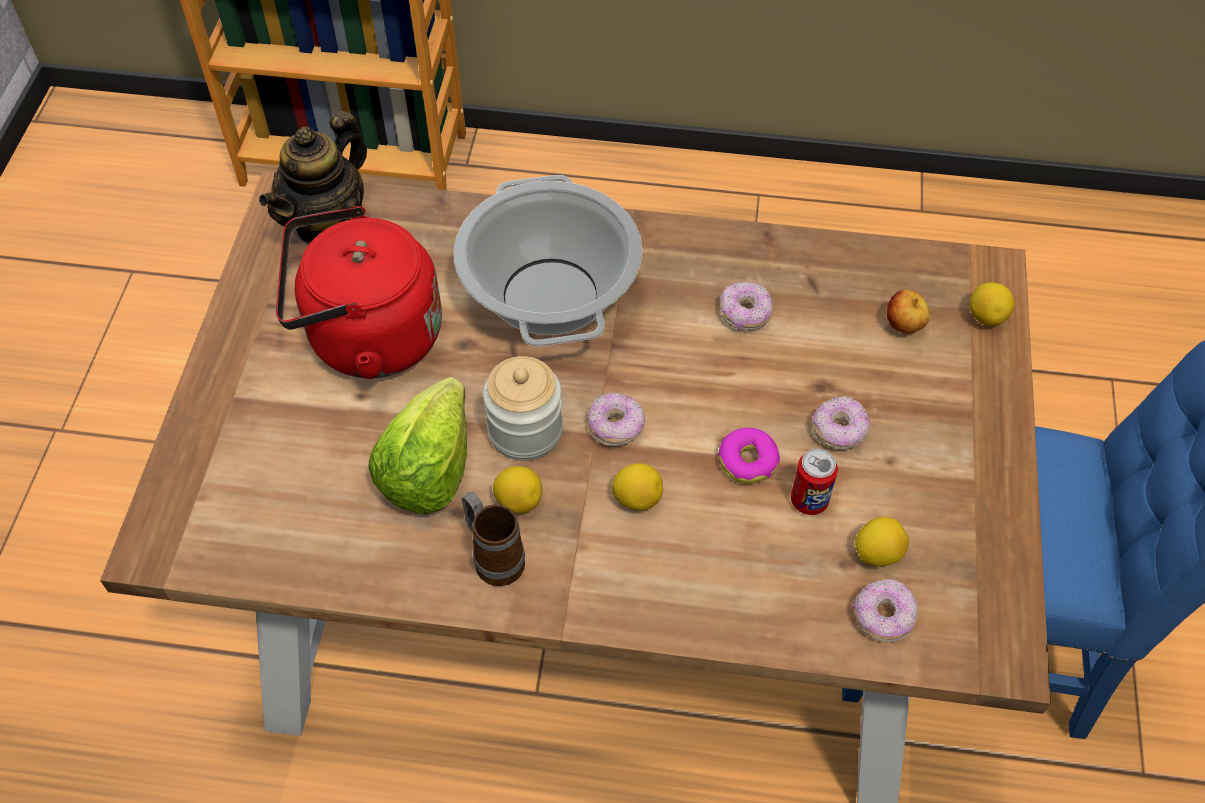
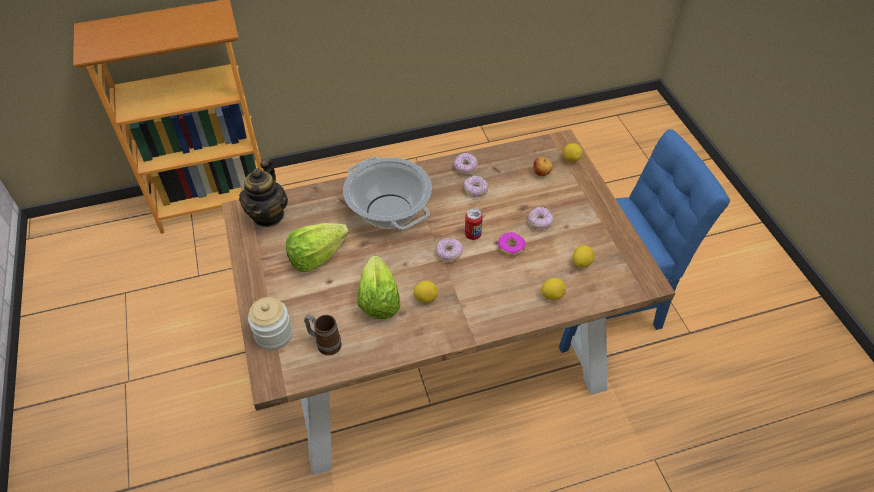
camera: 25 degrees left, 5 degrees down
red kettle [276,206,442,379] -> lettuce [286,223,349,272]
mug [461,492,525,586] -> mug moved to [304,314,341,355]
jar [483,356,563,461] -> jar moved to [248,297,292,350]
lemon [612,463,663,510] -> lemon moved to [541,278,566,300]
can [791,449,838,515] -> can moved to [465,209,483,240]
donut [853,579,918,643] -> donut moved to [454,153,478,175]

